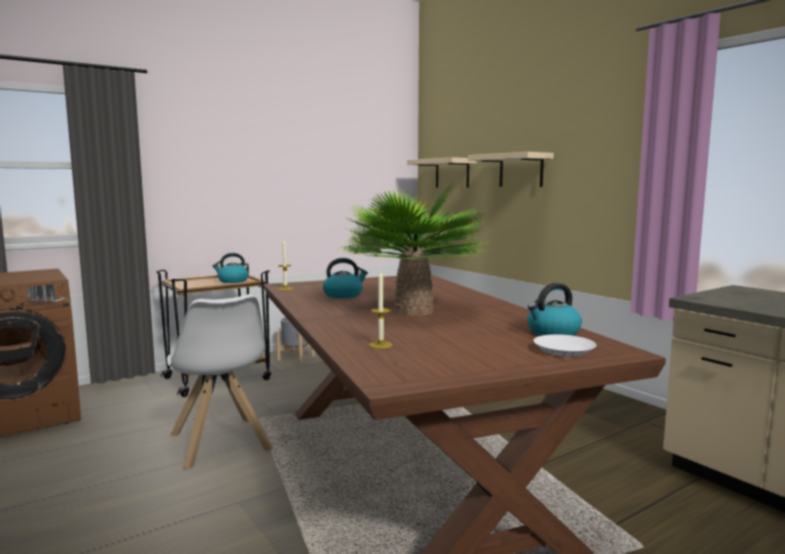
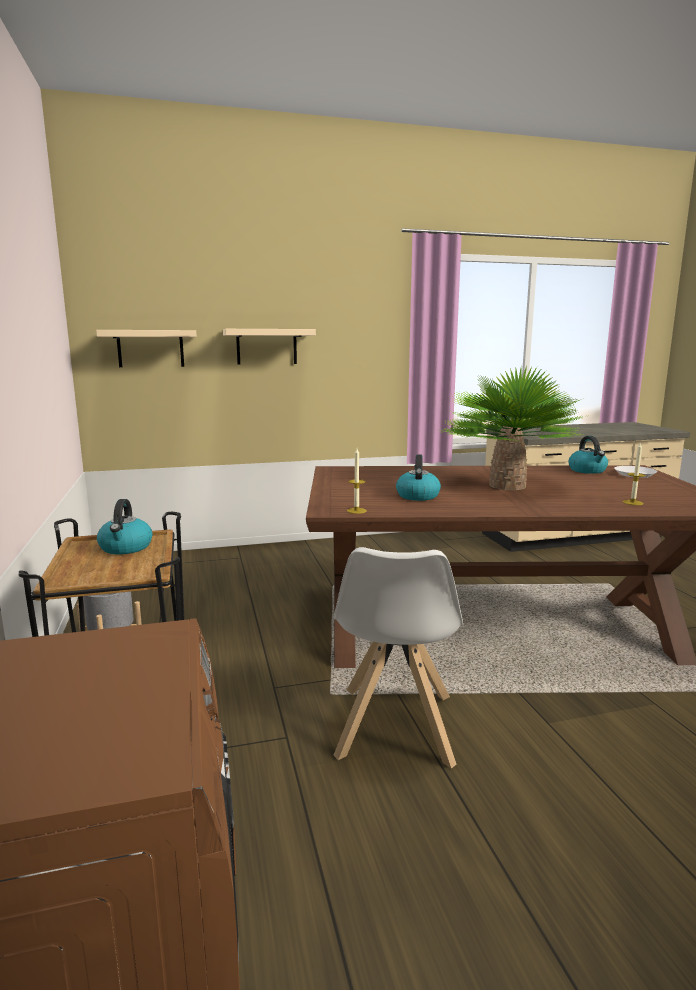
camera: 70 degrees left, 5 degrees up
chair [167,294,273,470] -> chair turned 105 degrees clockwise [334,547,463,769]

